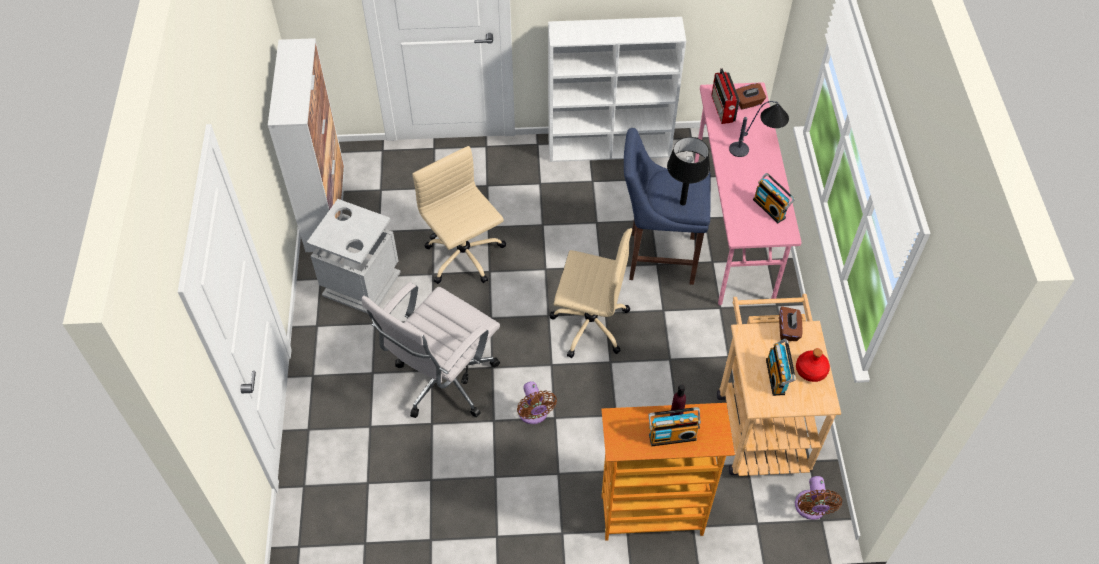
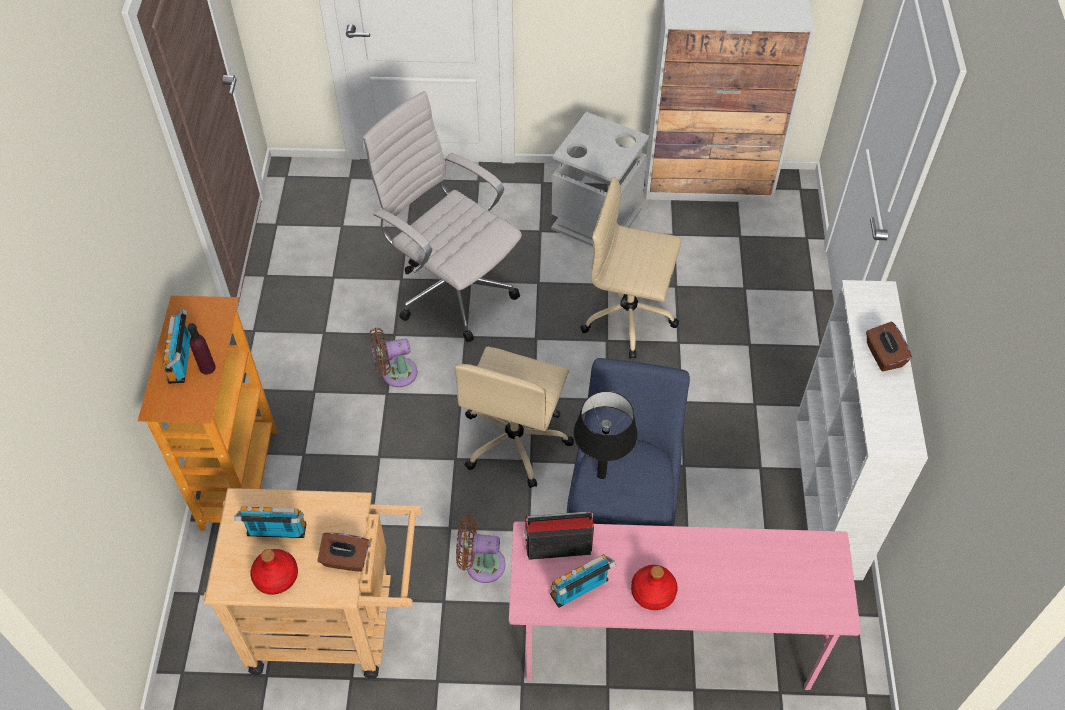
camera: 95 degrees right, 0 degrees up
beige office chair [412,146,506,284] -> beige office chair turned 135 degrees counterclockwise [580,177,681,359]
radio [711,68,739,124] -> radio moved to [522,511,594,560]
table lamp [729,101,789,157] -> none
brown tissue box [736,83,766,109] -> brown tissue box moved to [866,322,912,371]
brown fan [795,476,842,520] -> brown fan moved to [456,515,506,583]
none -> red bottle [631,565,678,610]

